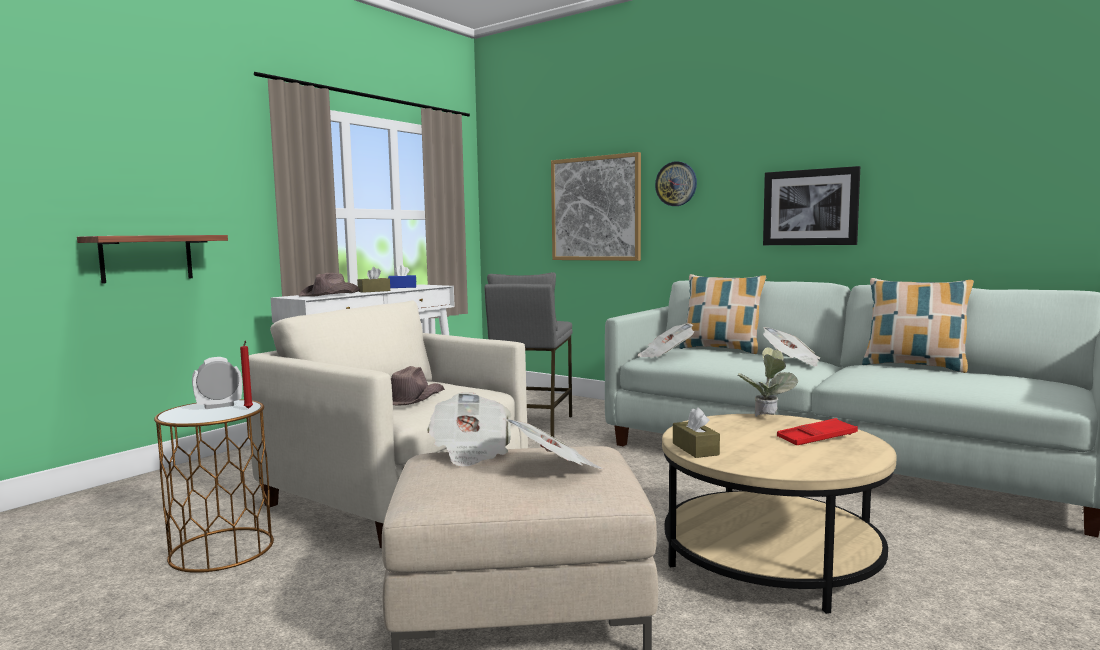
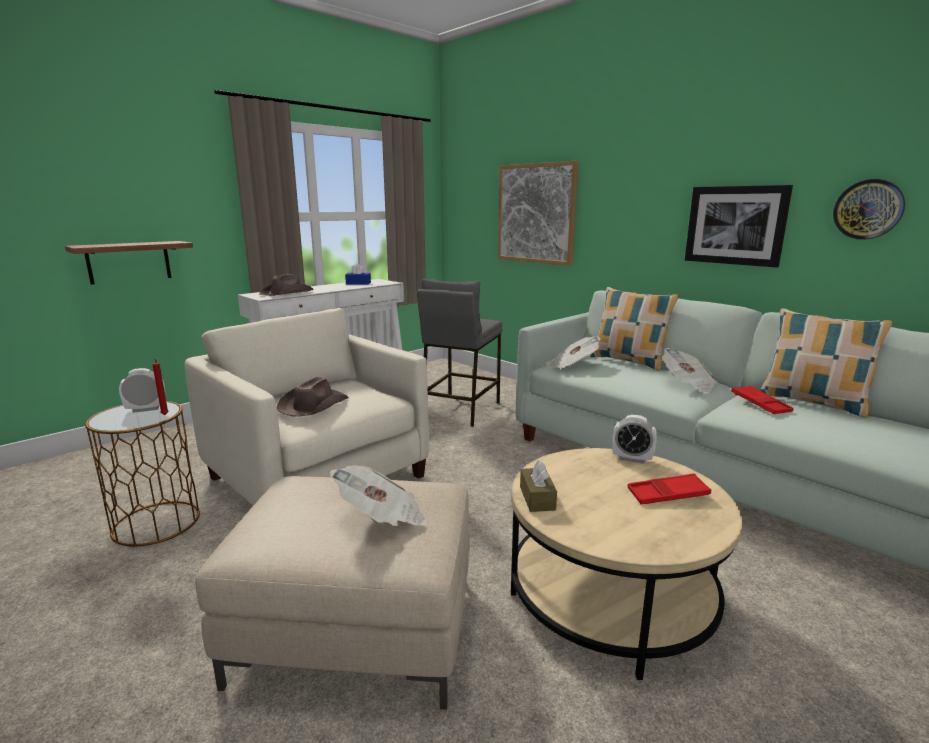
camera: 10 degrees right, 10 degrees up
brown tissue box [357,267,390,293] -> none
newspaper [427,392,511,467] -> none
wall clock [655,161,697,206] -> wall clock moved to [833,179,905,240]
potted plant [738,347,798,416] -> alarm clock [612,415,657,464]
none -> red tray [731,386,794,414]

